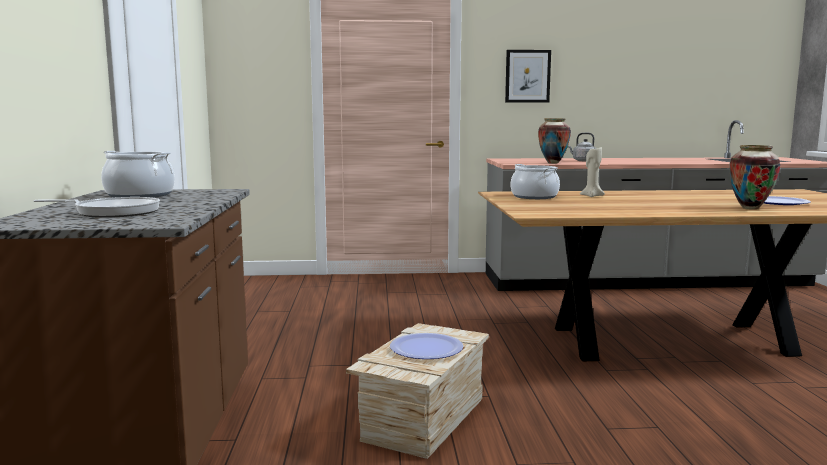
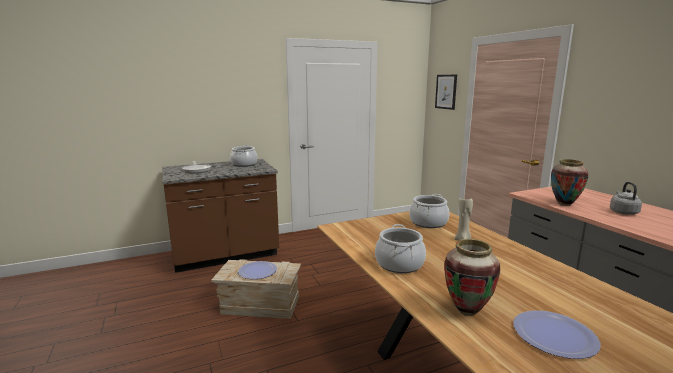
camera: 70 degrees right, 5 degrees up
picture [505,50,551,103] -> picture moved to [435,75,457,110]
none -> cooking pot [375,224,426,273]

